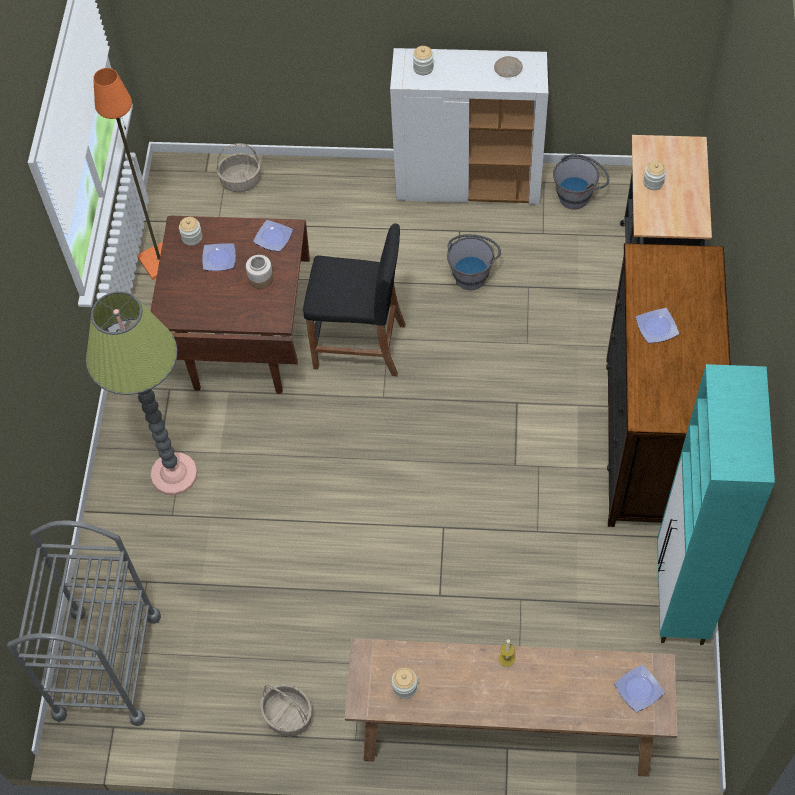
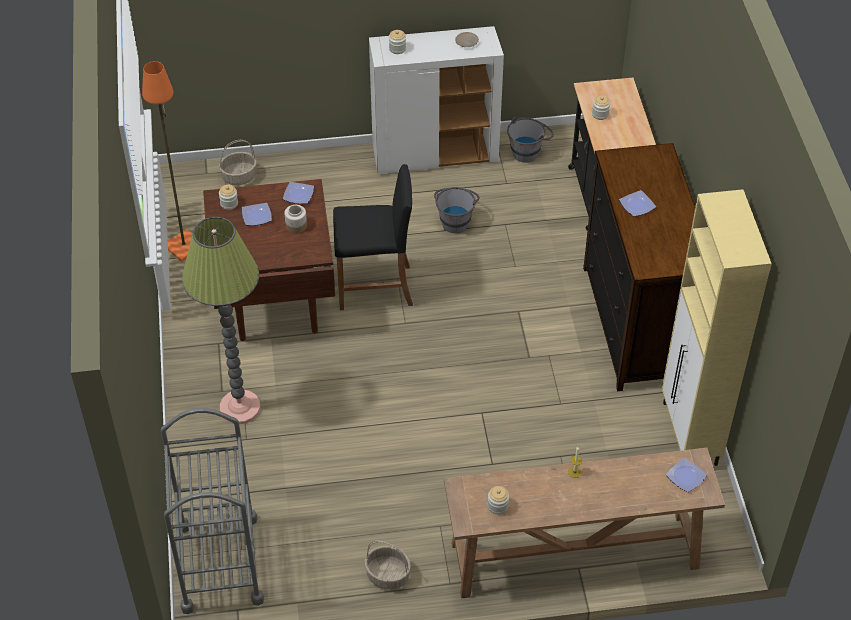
camera: 15 degrees left, 10 degrees down
turquoise cabinet [657,364,775,645] -> beige cabinet [662,189,772,466]

